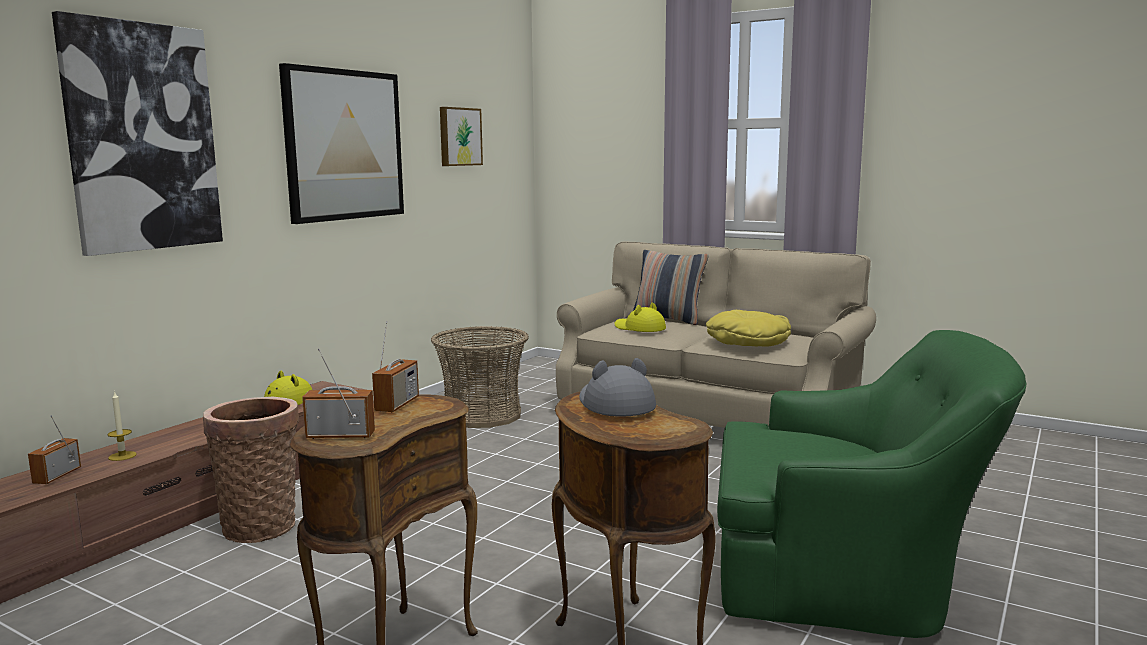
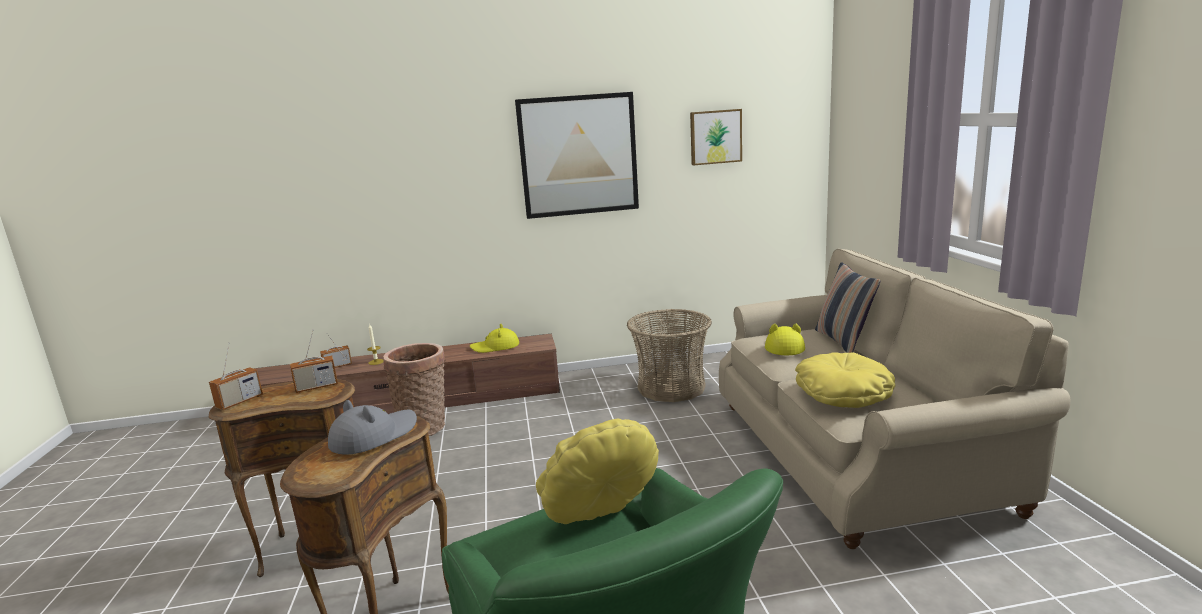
camera: 50 degrees right, 5 degrees up
picture [52,11,223,256] -> none
radio [302,349,375,439] -> radio turned 75 degrees clockwise [209,342,263,410]
none -> yellow pillow [536,419,659,524]

